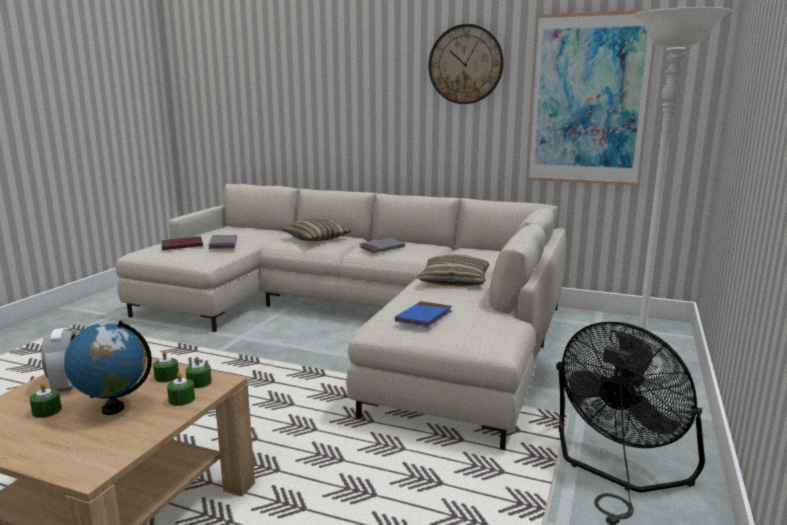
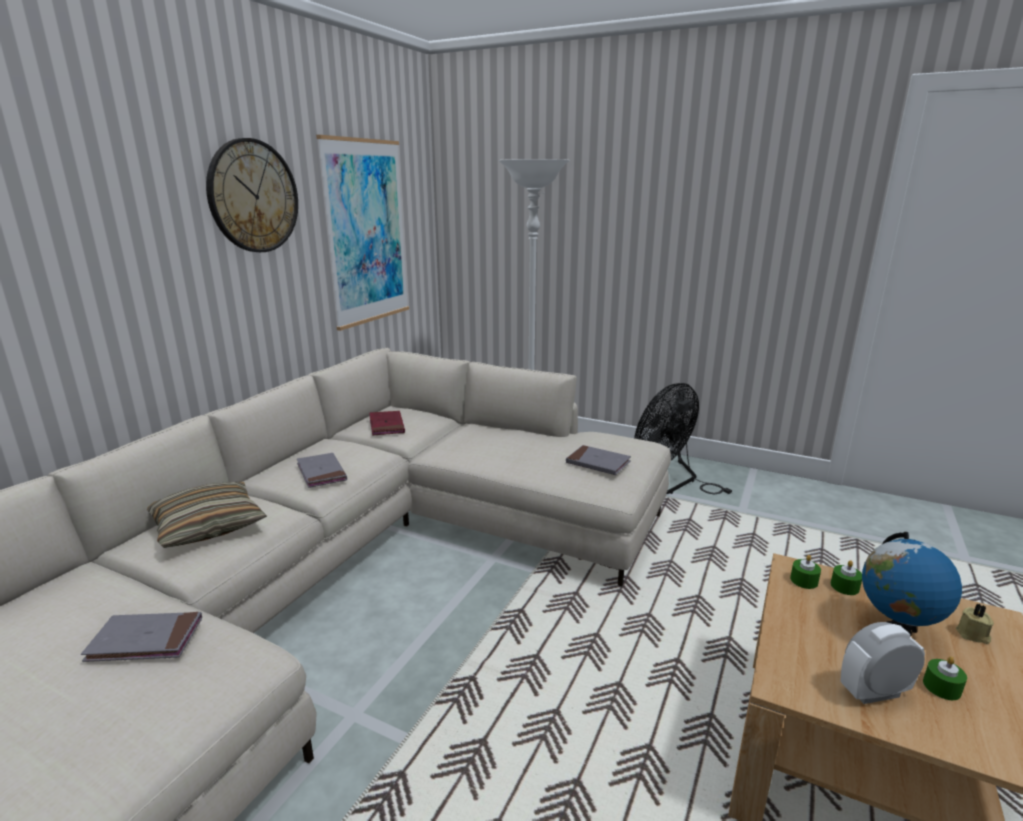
camera: 85 degrees left, 5 degrees up
green candle [153,351,179,382] -> none
red book [162,236,203,250] -> red book moved to [369,411,405,435]
blue book [395,301,452,327] -> grey book [566,445,631,475]
pillow [417,255,489,286] -> none
none -> beige candle [956,604,994,644]

